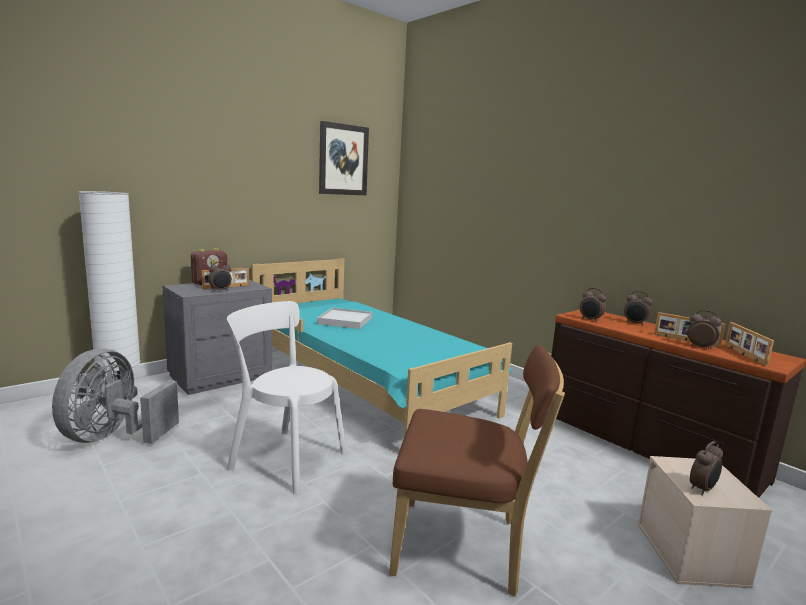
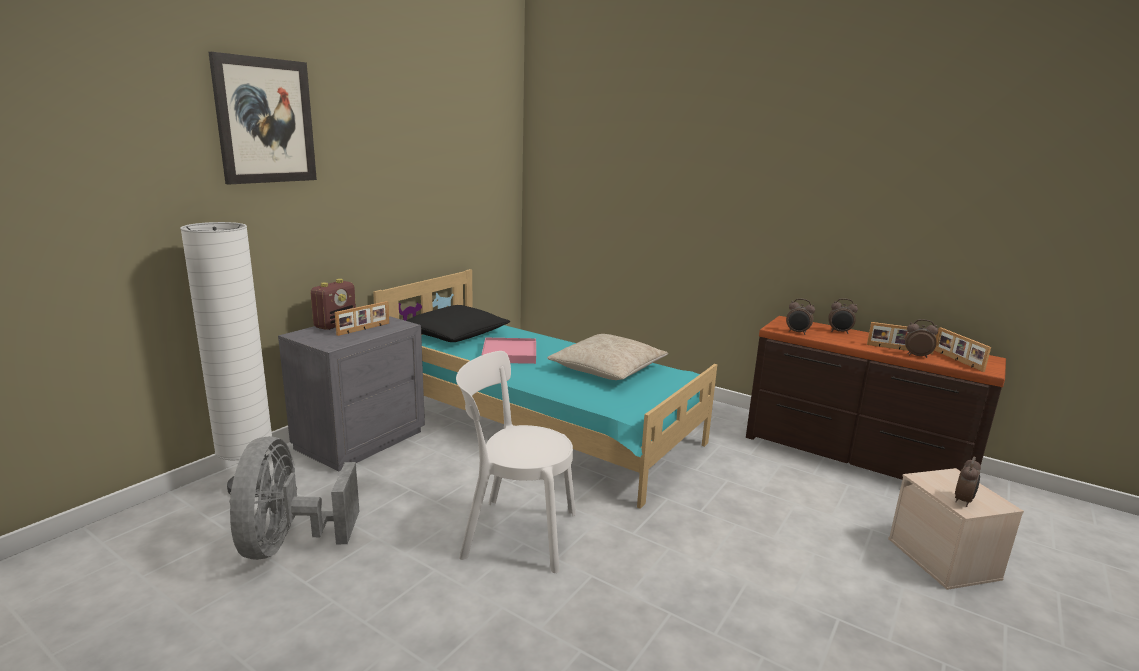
camera: 15 degrees left, 5 degrees up
alarm clock [208,261,232,292] -> none
white tray [317,308,372,329] -> pink tray [481,338,536,364]
picture [319,121,369,195] -> picture moved to [208,52,317,185]
brown chair [389,345,565,596] -> none
none -> black pillow [406,305,510,342]
none -> beige pillow [547,334,668,380]

